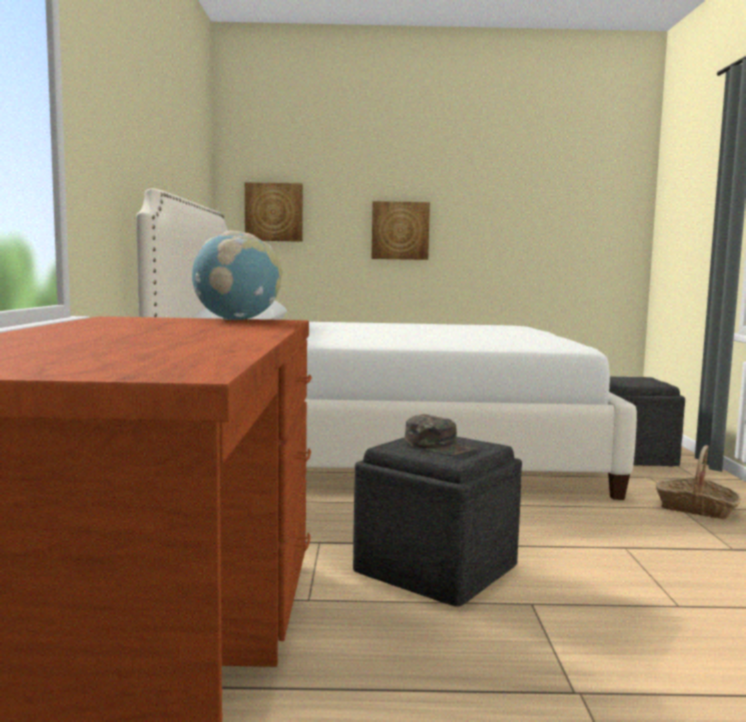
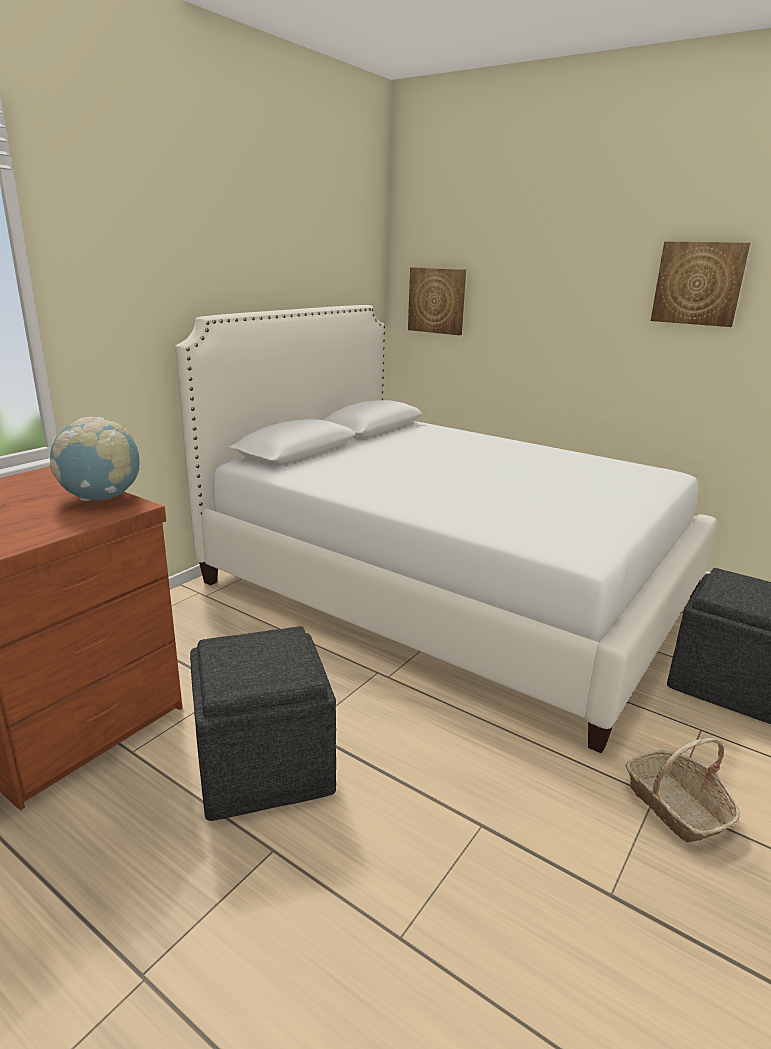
camera: 35 degrees right, 15 degrees up
picture [372,201,430,260] -> picture moved to [651,241,750,327]
green cap [405,414,477,456] -> none

